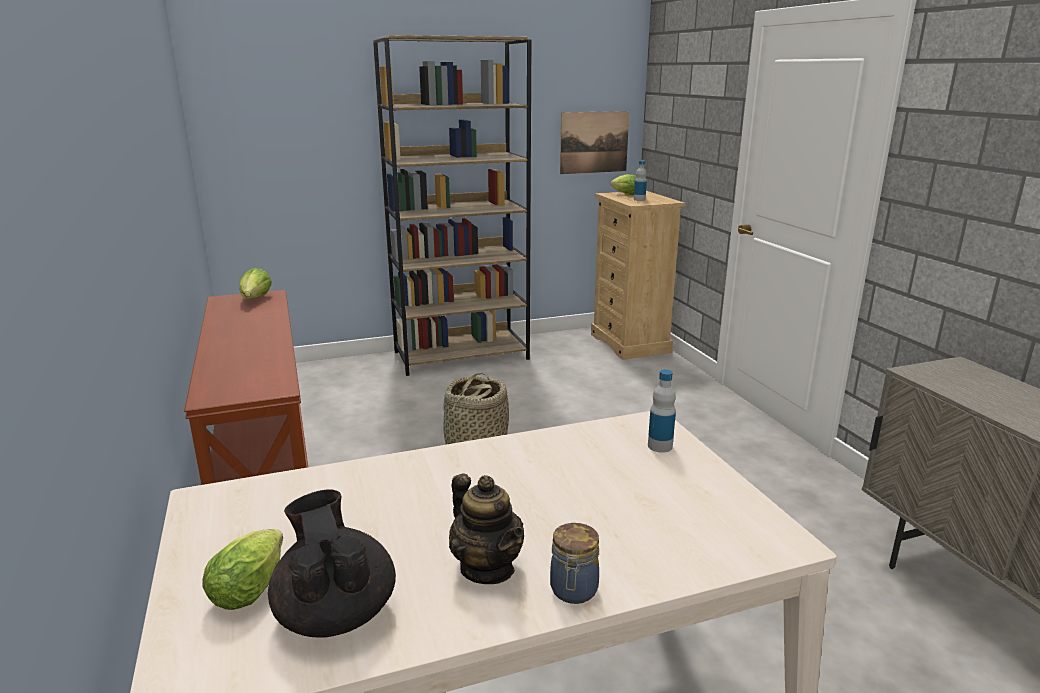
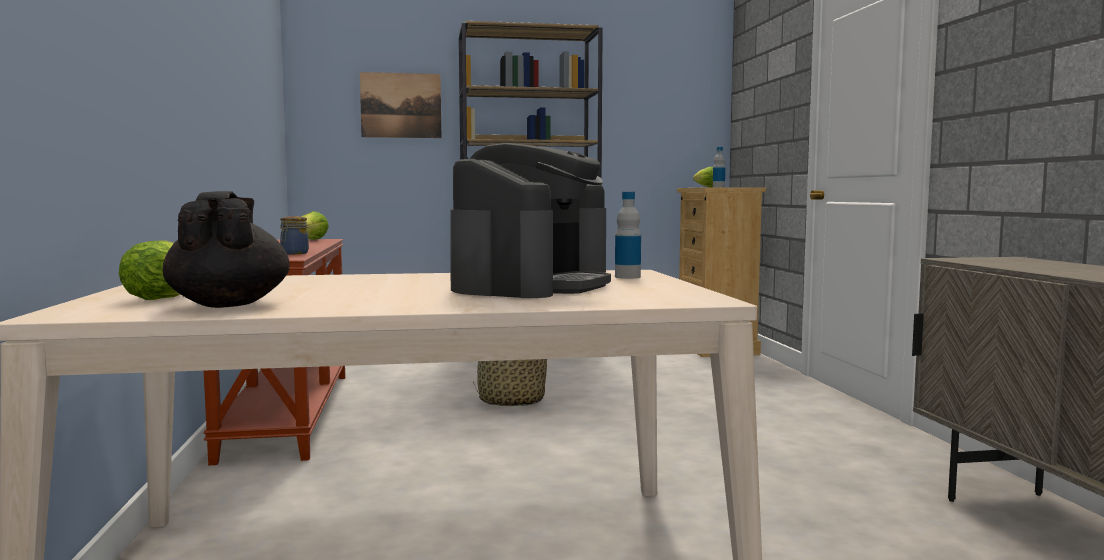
camera: 10 degrees right, 15 degrees down
teapot [449,474,524,584] -> none
jar [550,523,599,604] -> jar moved to [280,216,309,254]
picture [560,111,629,174] -> picture moved to [360,72,441,138]
none -> coffee machine [450,143,611,298]

